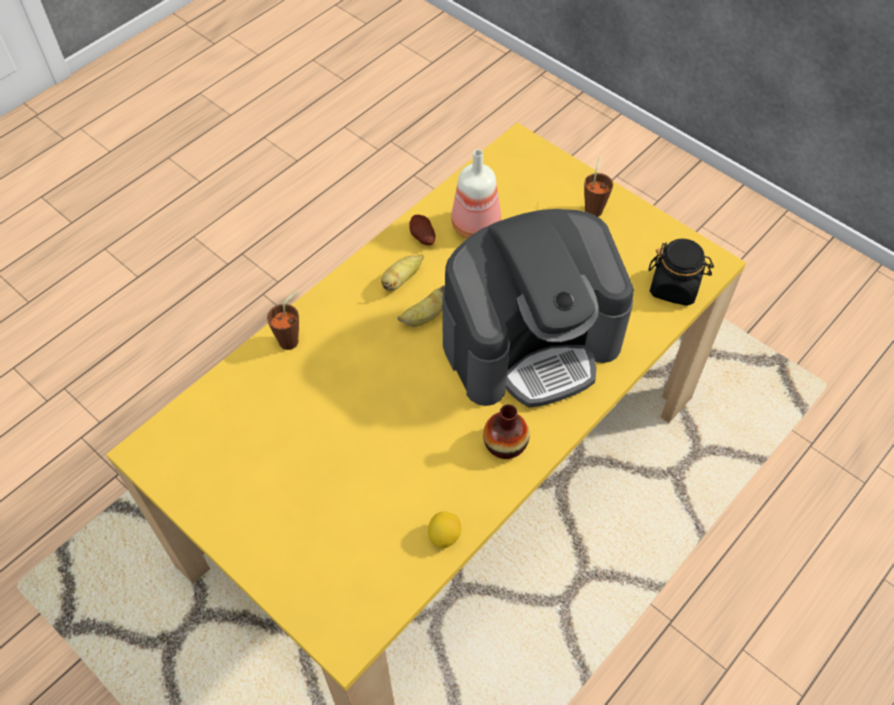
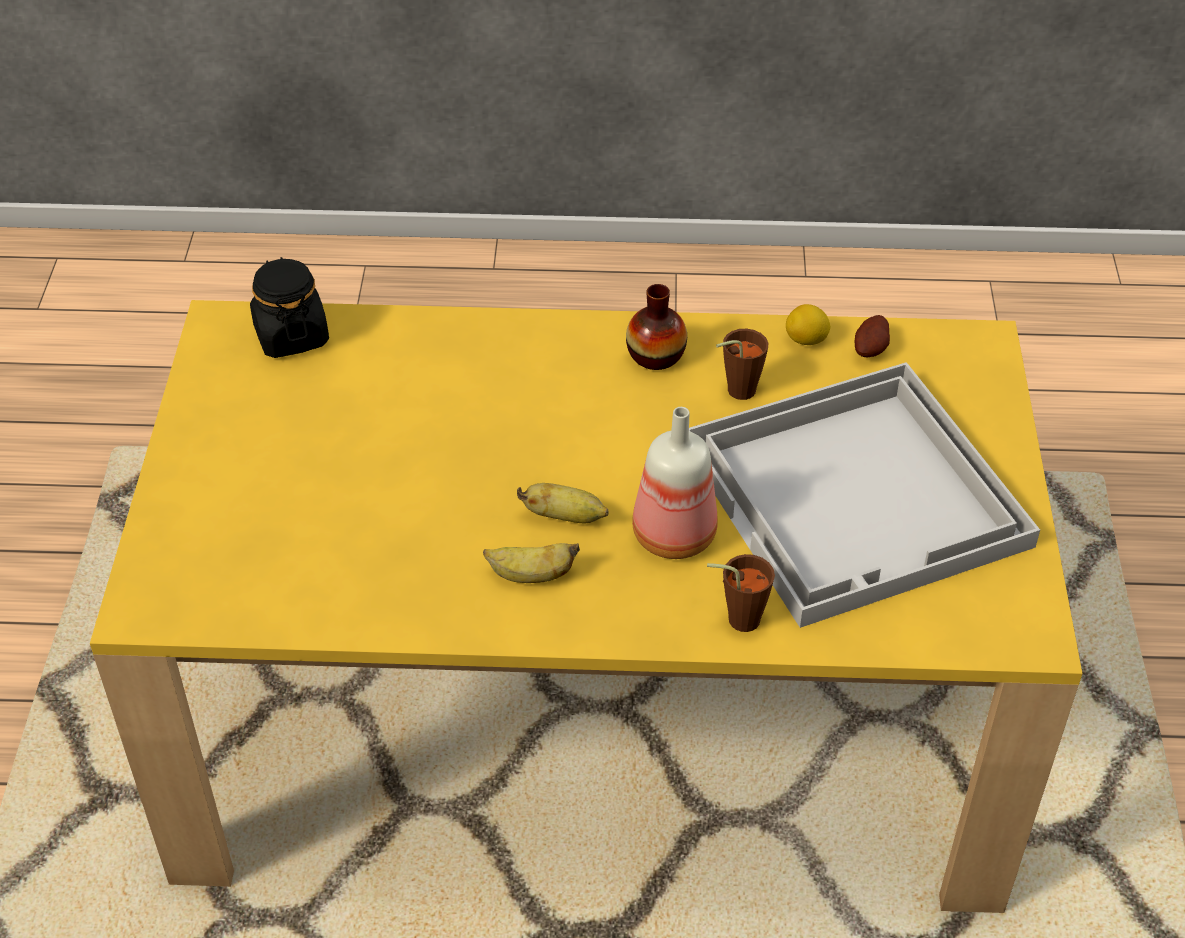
camera: 130 degrees left, 10 degrees down
potato [409,215,435,245] -> potato moved to [854,315,890,358]
coffee machine [442,209,634,408] -> none
bottle [451,150,501,239] -> bottle moved to [632,407,718,559]
brown cup [584,158,613,217] -> brown cup moved to [716,329,768,400]
none -> white tray [689,362,1040,628]

